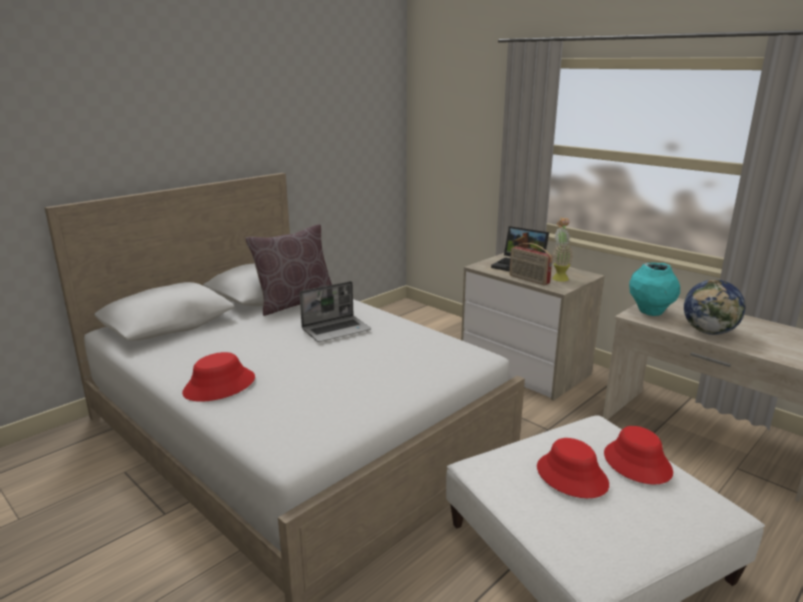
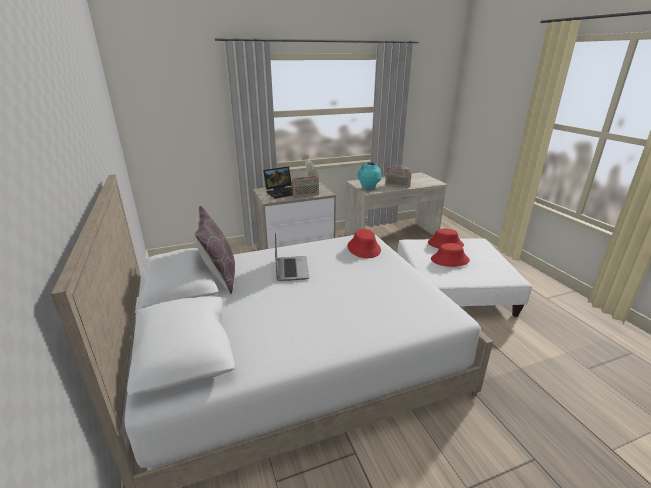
camera: 65 degrees left, 5 degrees up
red hat [182,352,255,402] -> red hat moved to [347,229,381,258]
globe [684,279,746,335] -> radio [385,165,412,188]

